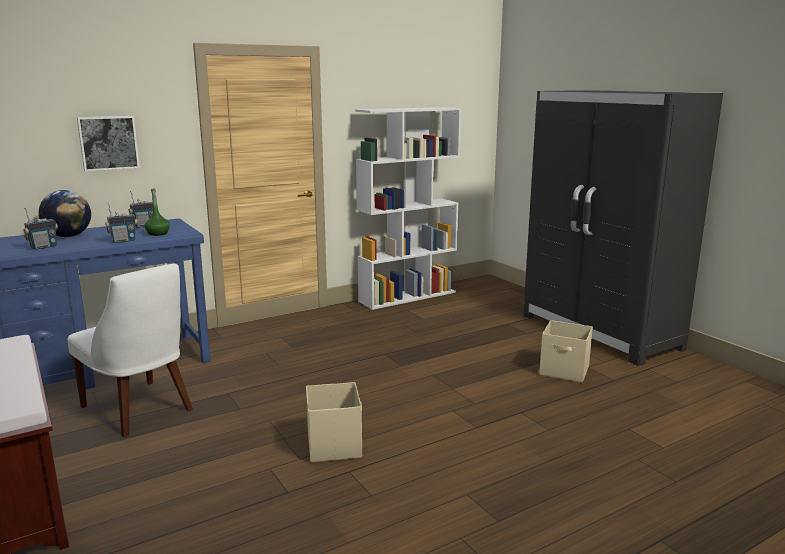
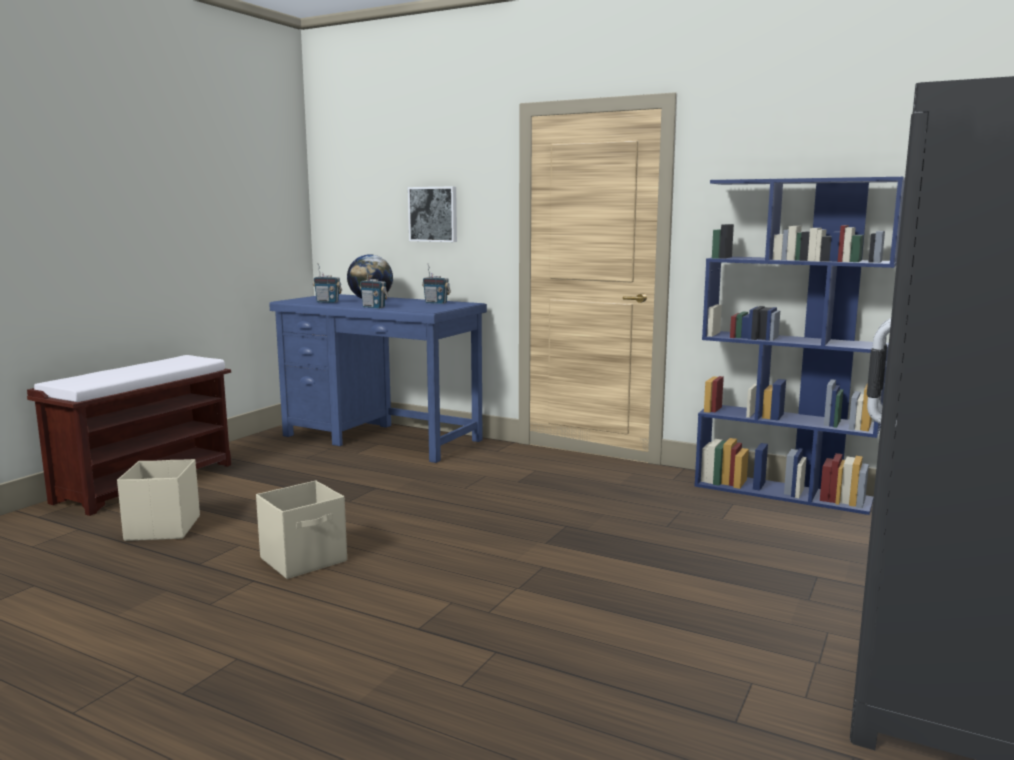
camera: 60 degrees right, 5 degrees down
white chair [68,263,193,437] -> none
green bottle [145,188,170,236] -> none
white bookcase [355,107,461,310] -> blue bookcase [694,177,905,515]
beige storage box [539,320,593,383] -> beige storage box moved to [117,459,200,541]

